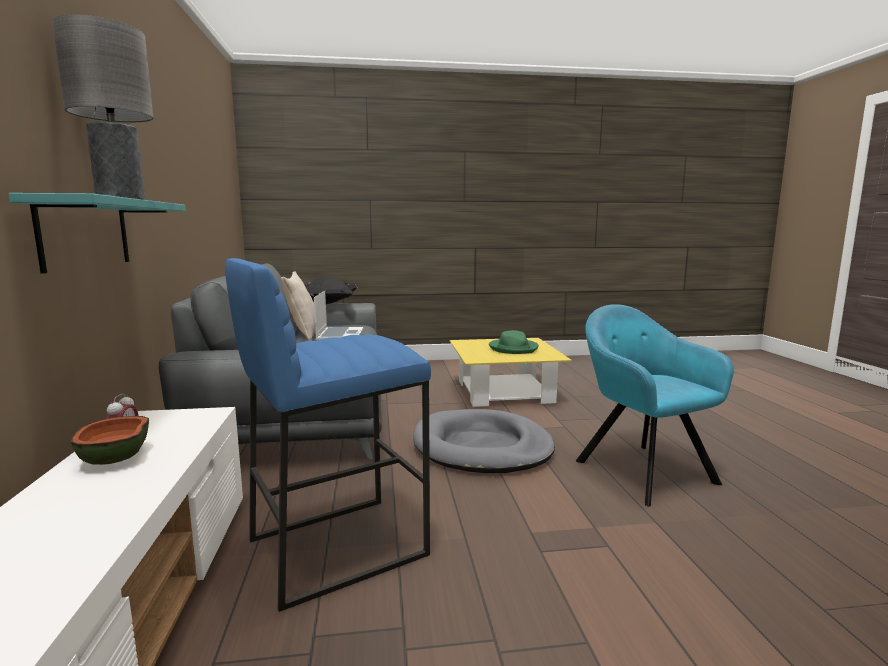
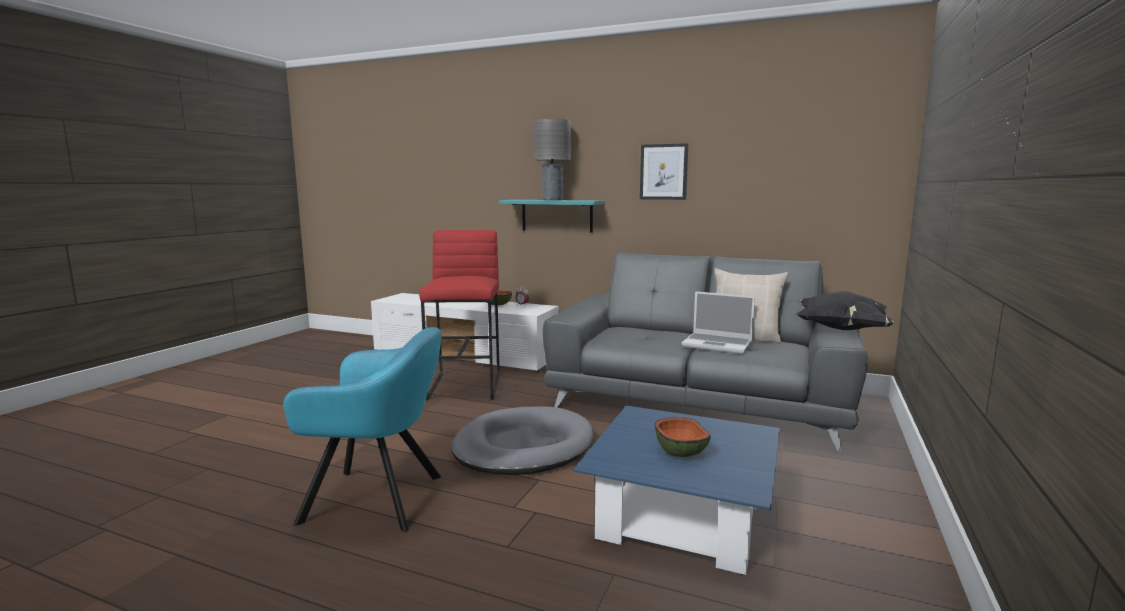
camera: 120 degrees right, 0 degrees up
blue stool [225,258,431,612] -> red stool [419,230,500,400]
yellow coffee table [450,338,572,407] -> blue coffee table [573,406,780,575]
green hat [489,330,539,354] -> bowl [654,417,711,457]
none -> picture [640,143,688,200]

